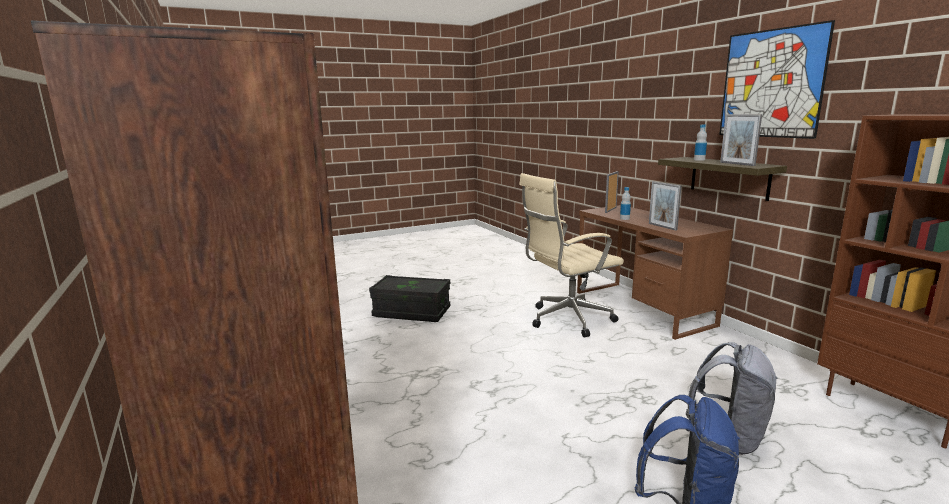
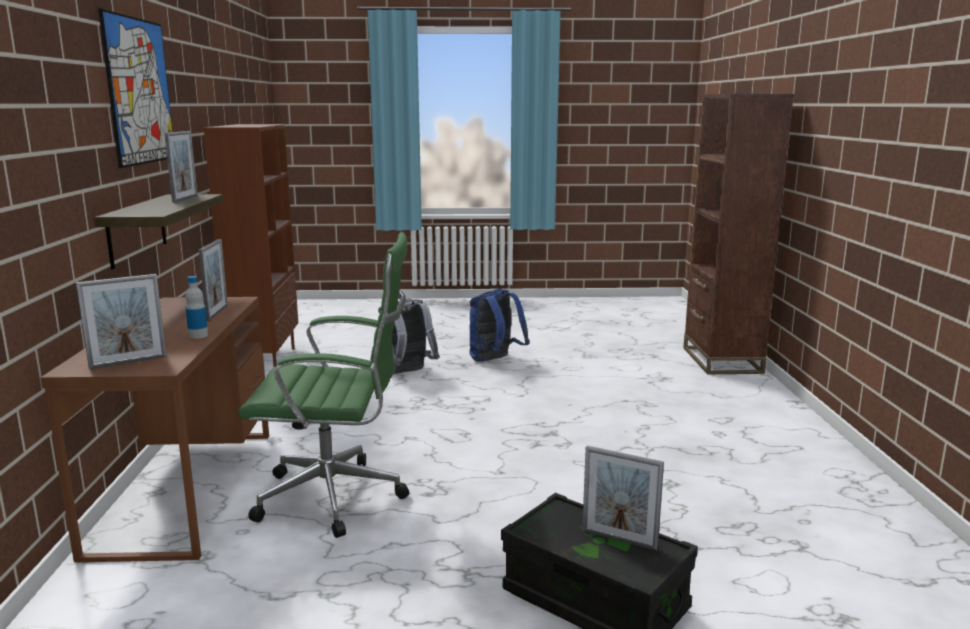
camera: 155 degrees left, 0 degrees up
beige office chair [519,173,624,338] -> green office chair [238,232,409,538]
bottle [694,124,707,161] -> none
none -> picture frame [582,446,664,550]

